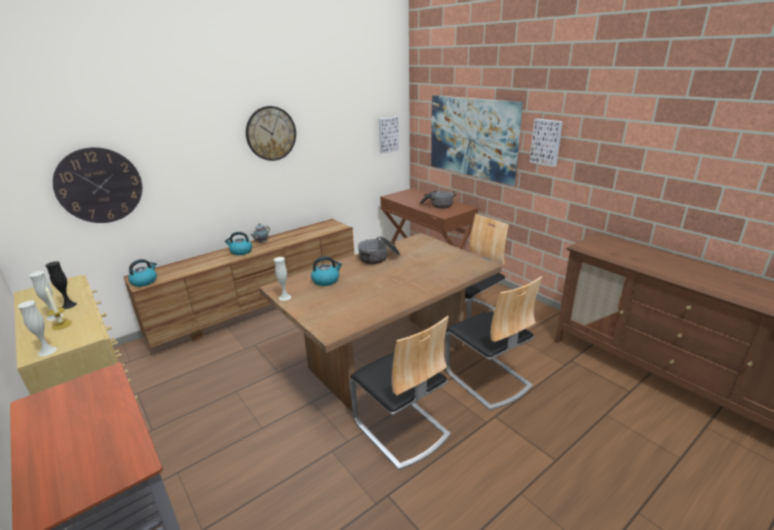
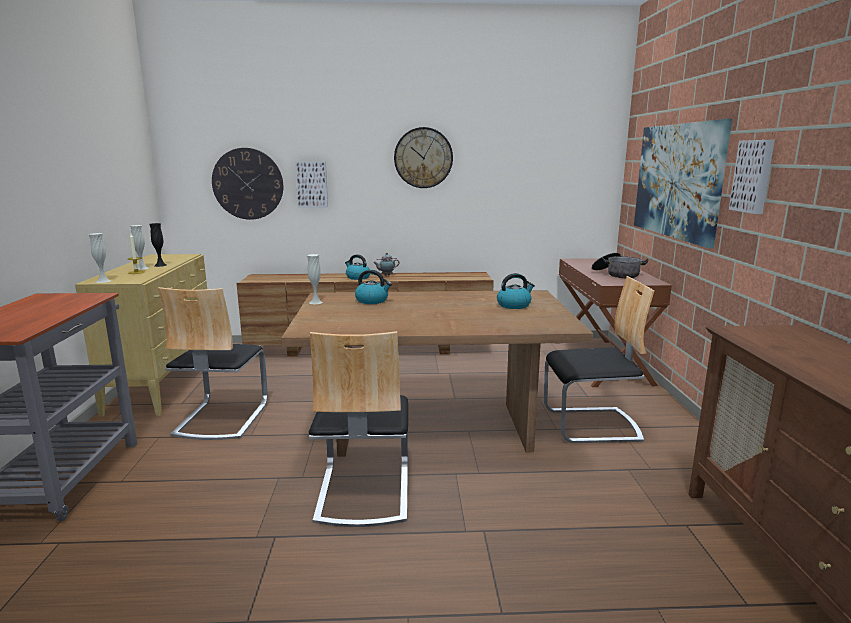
camera: 35 degrees right, 10 degrees down
kettle [128,259,157,287] -> kettle moved to [497,273,535,309]
cooking pot [358,236,401,264] -> none
picture [379,116,399,154] -> picture moved to [295,161,328,208]
chair [445,277,542,410] -> chair moved to [158,287,268,440]

